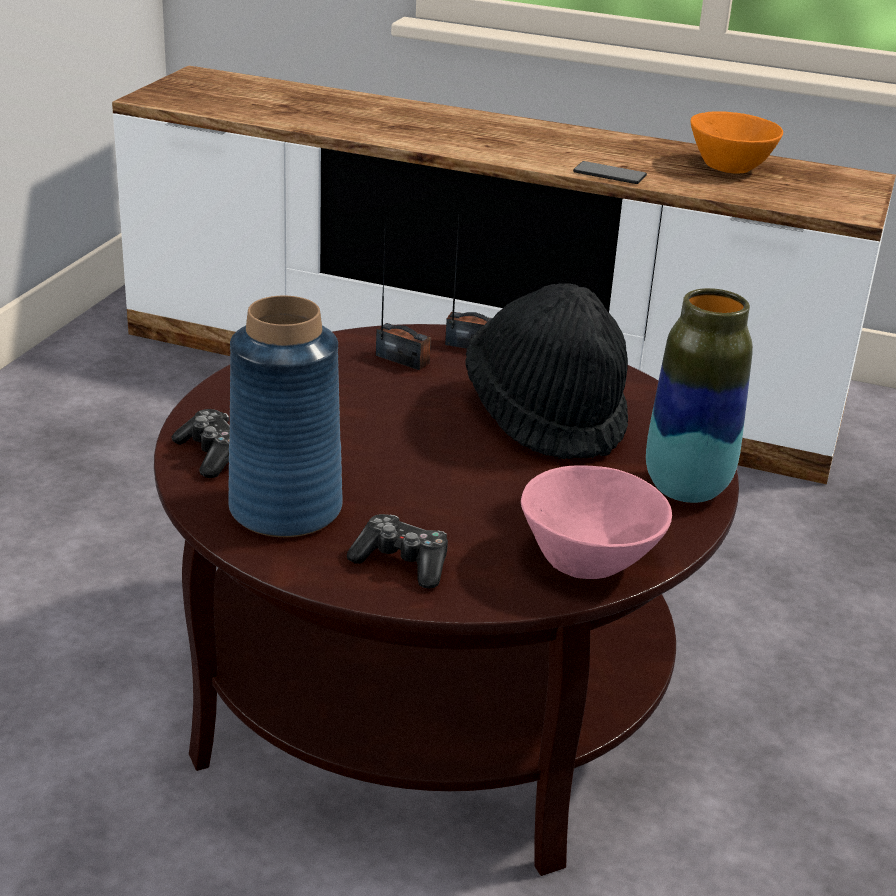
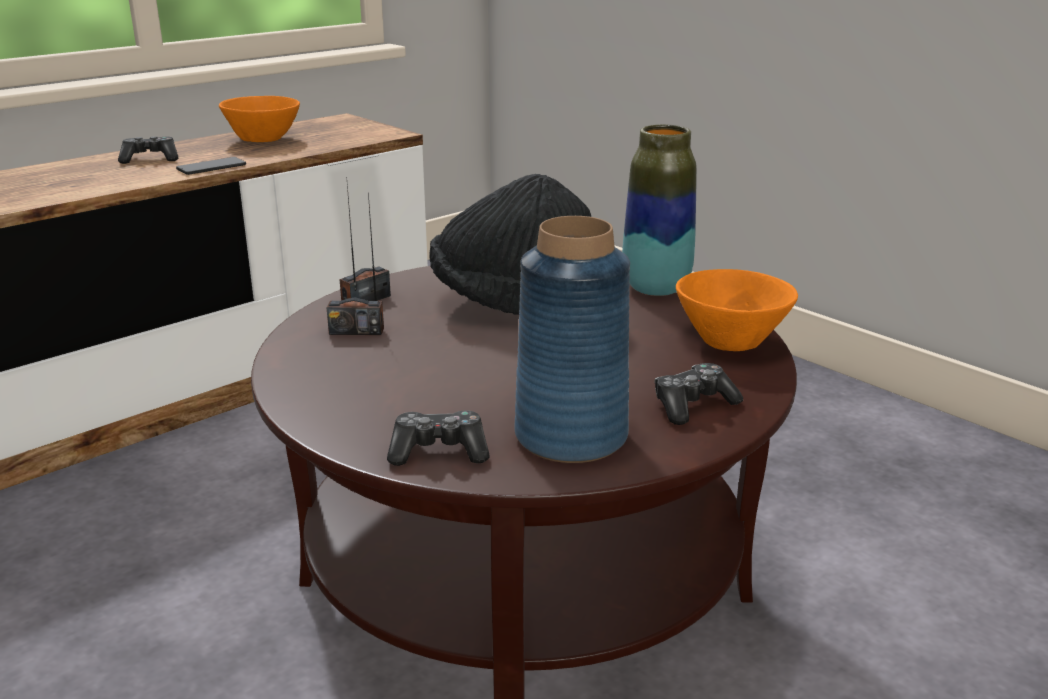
camera: 60 degrees left, 5 degrees down
radio [376,239,431,370] -> radio turned 150 degrees counterclockwise [326,192,384,335]
pink bowl [521,465,672,579] -> orange bowl [676,269,798,351]
none -> game controller [118,136,178,164]

